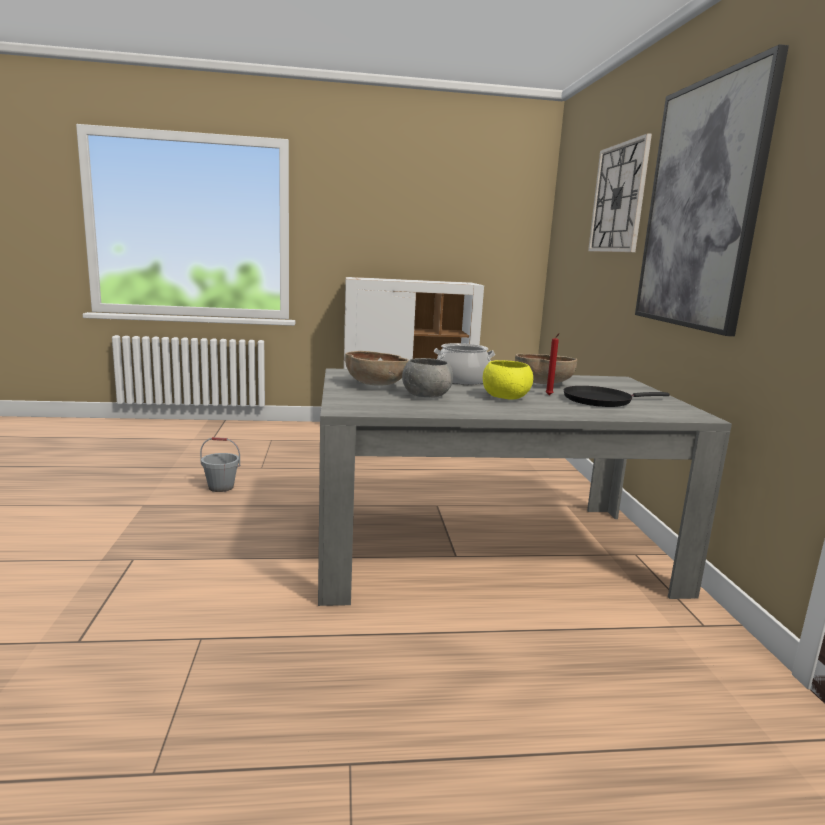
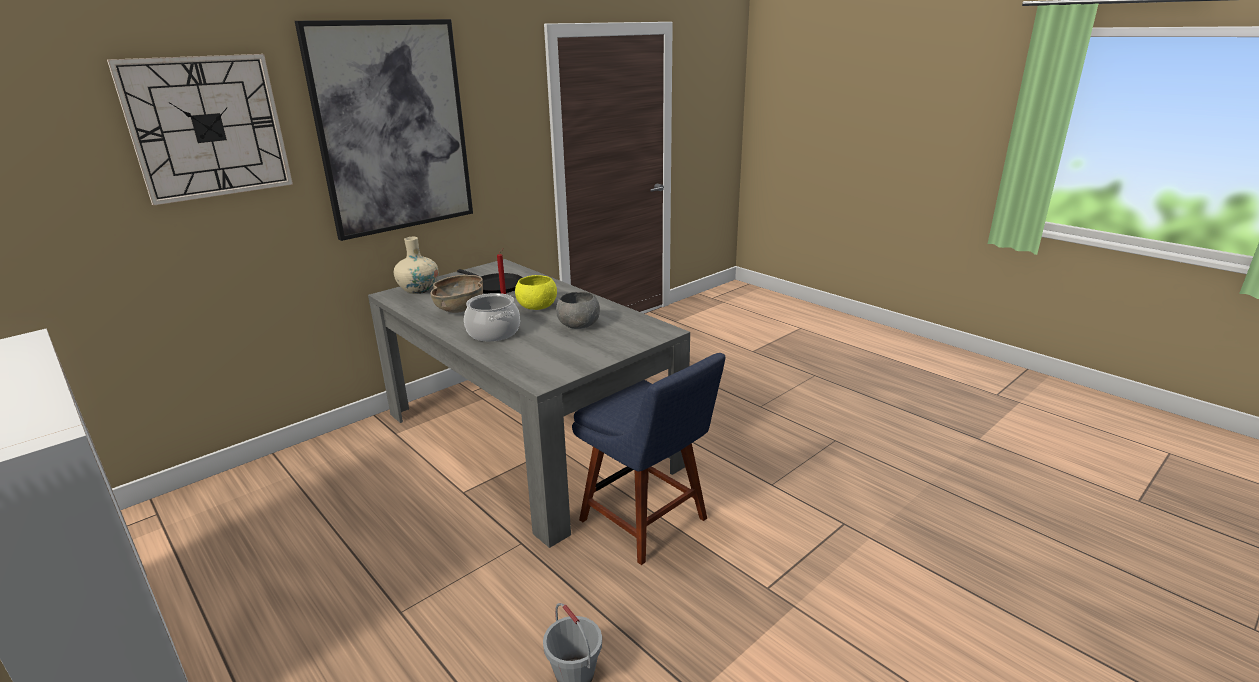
camera: 125 degrees left, 10 degrees up
brown bowl [345,351,409,385] -> none
none -> beige vase [394,237,438,294]
none -> blue chair [572,353,726,565]

